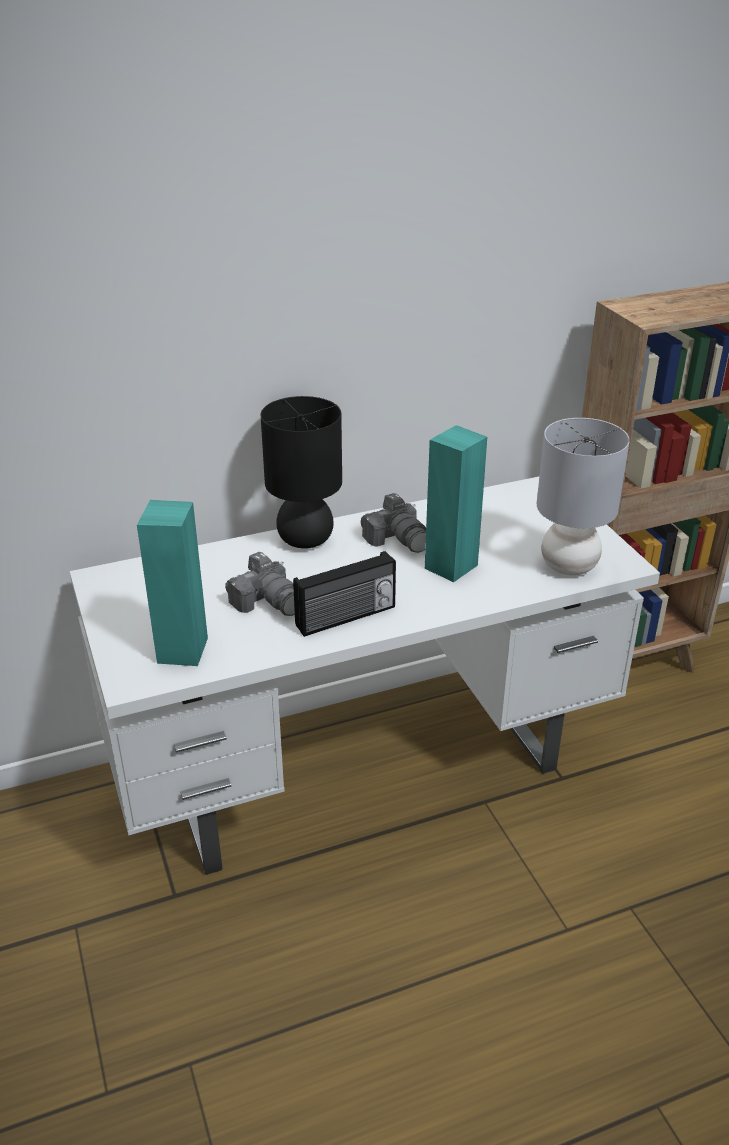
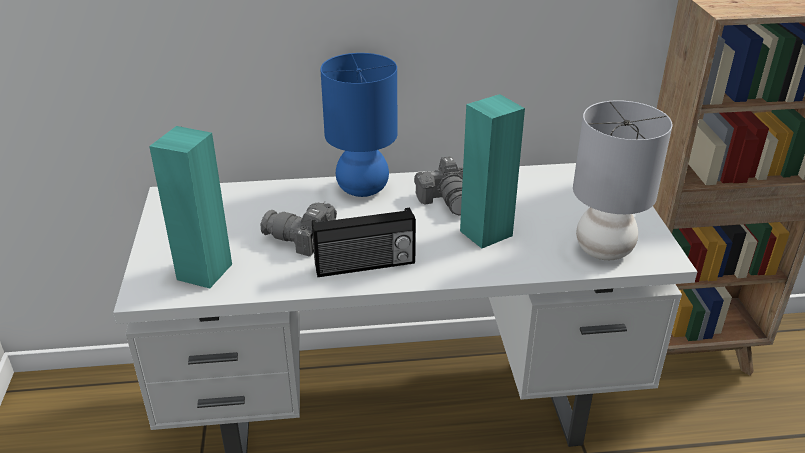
camera: 15 degrees right, 0 degrees up
camera [225,552,295,616] -> camera turned 135 degrees clockwise [261,201,337,257]
black table lamp [260,396,342,549] -> blue table lamp [320,53,397,197]

